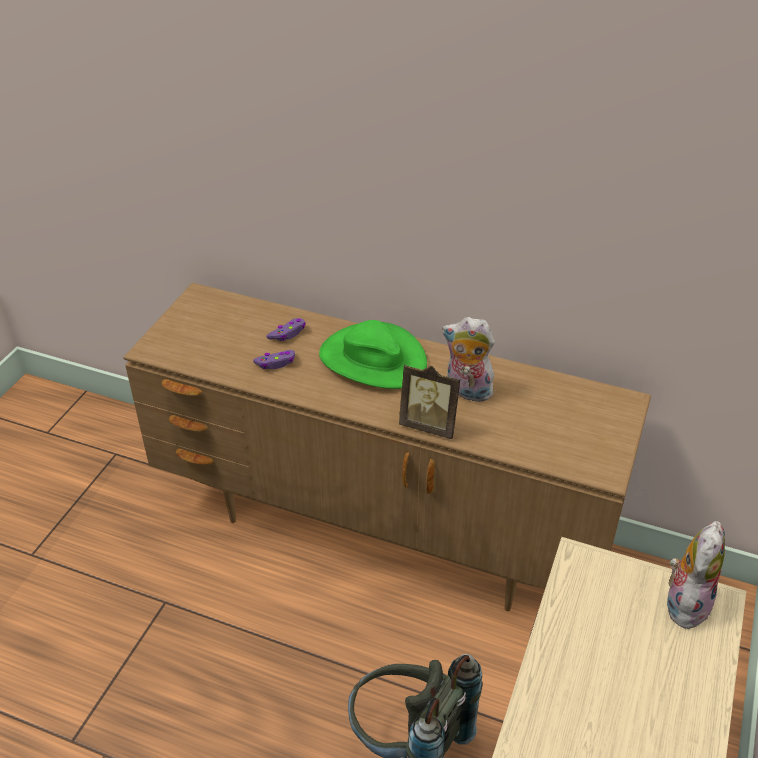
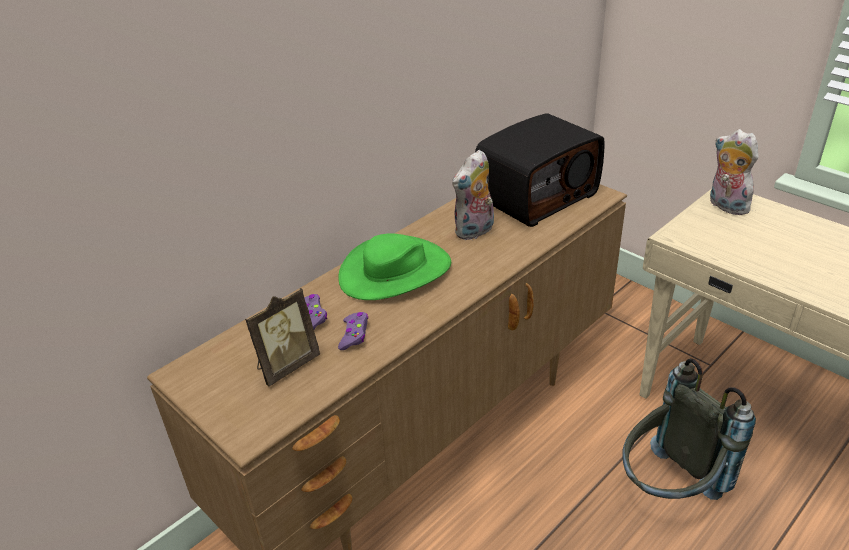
camera: 65 degrees left, 5 degrees down
picture frame [399,364,461,439] -> picture frame moved to [245,288,320,386]
none -> radio [475,113,605,227]

